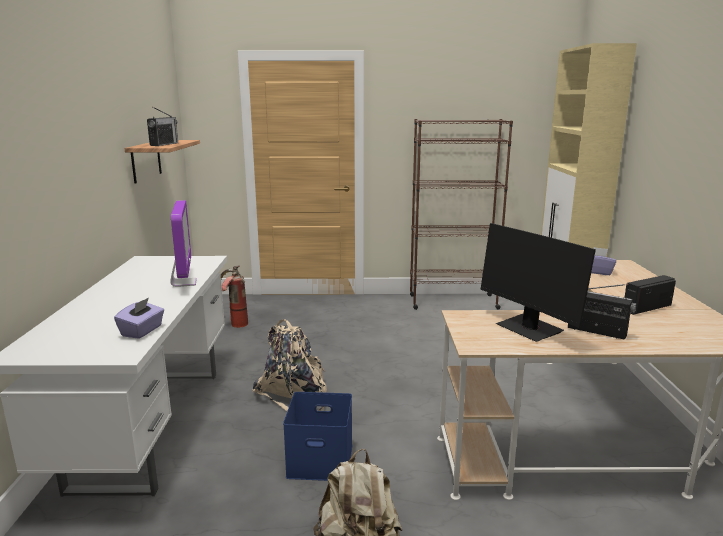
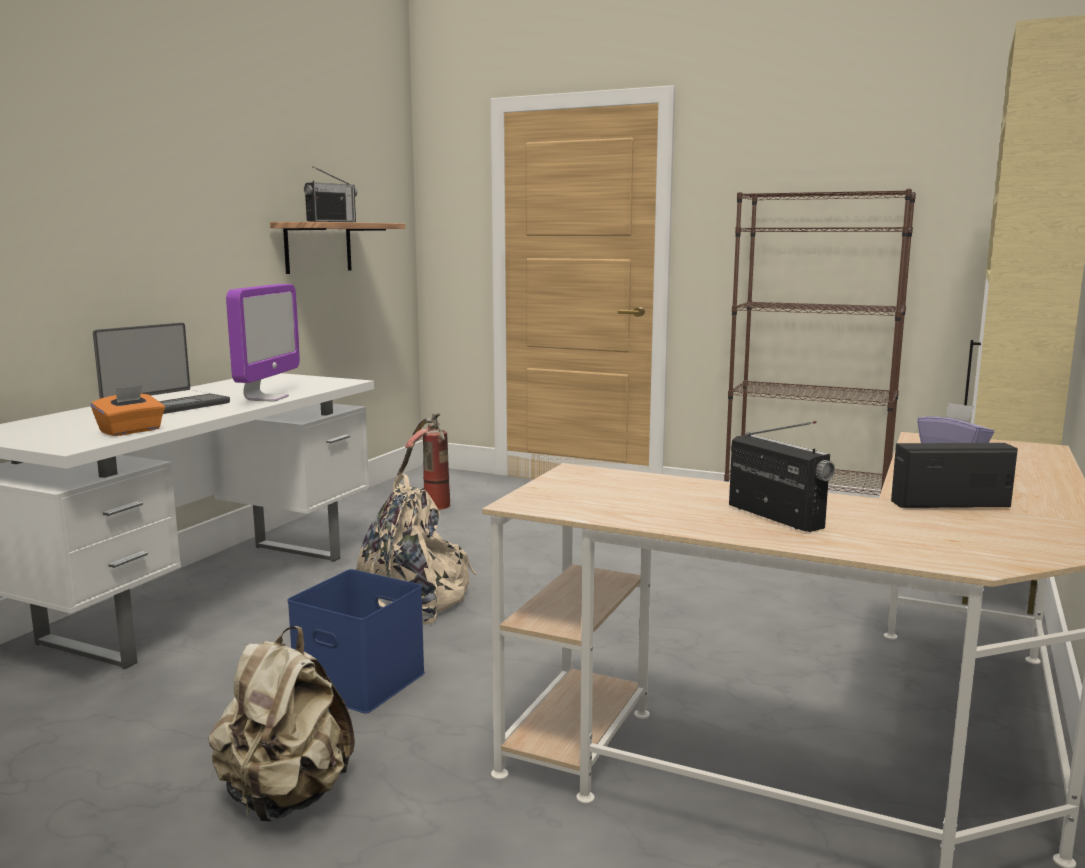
camera: 25 degrees right, 5 degrees down
purple tissue box [114,297,164,339] -> orange tissue box [91,385,165,436]
monitor [481,223,596,342] -> none
none -> laptop [93,323,230,414]

